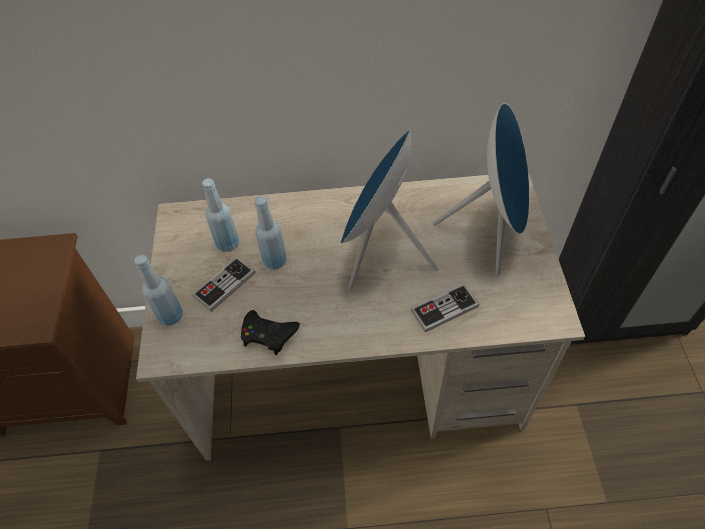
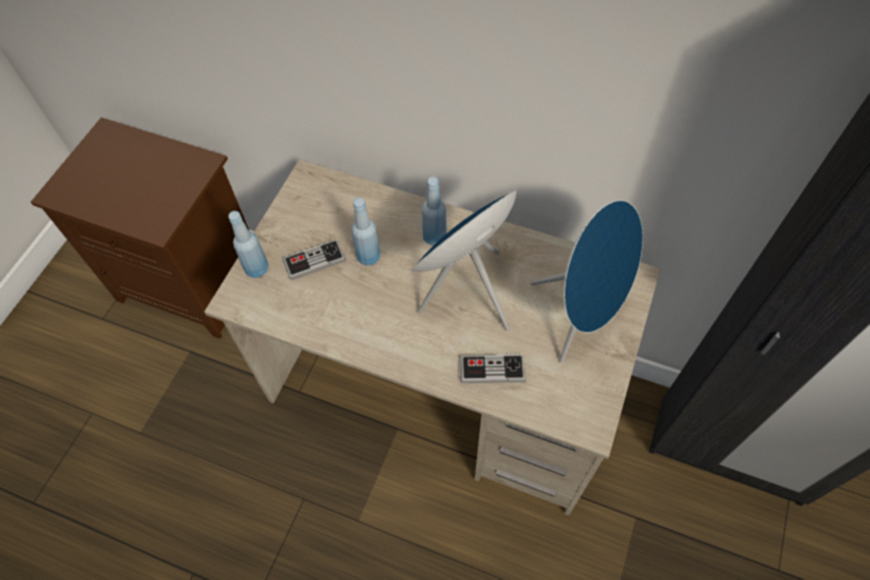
camera: 25 degrees right, 5 degrees up
blue bottle [202,178,239,252] -> blue bottle moved to [422,177,447,246]
black game controller [241,310,300,355] -> none

